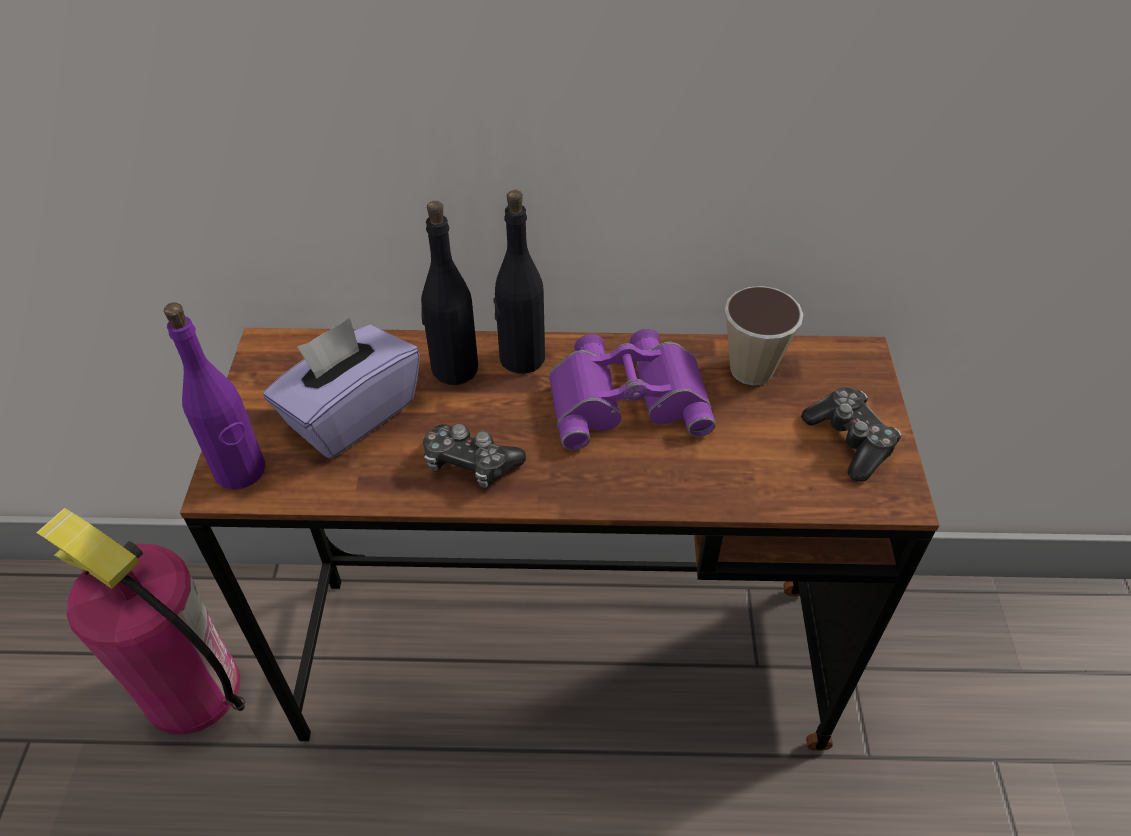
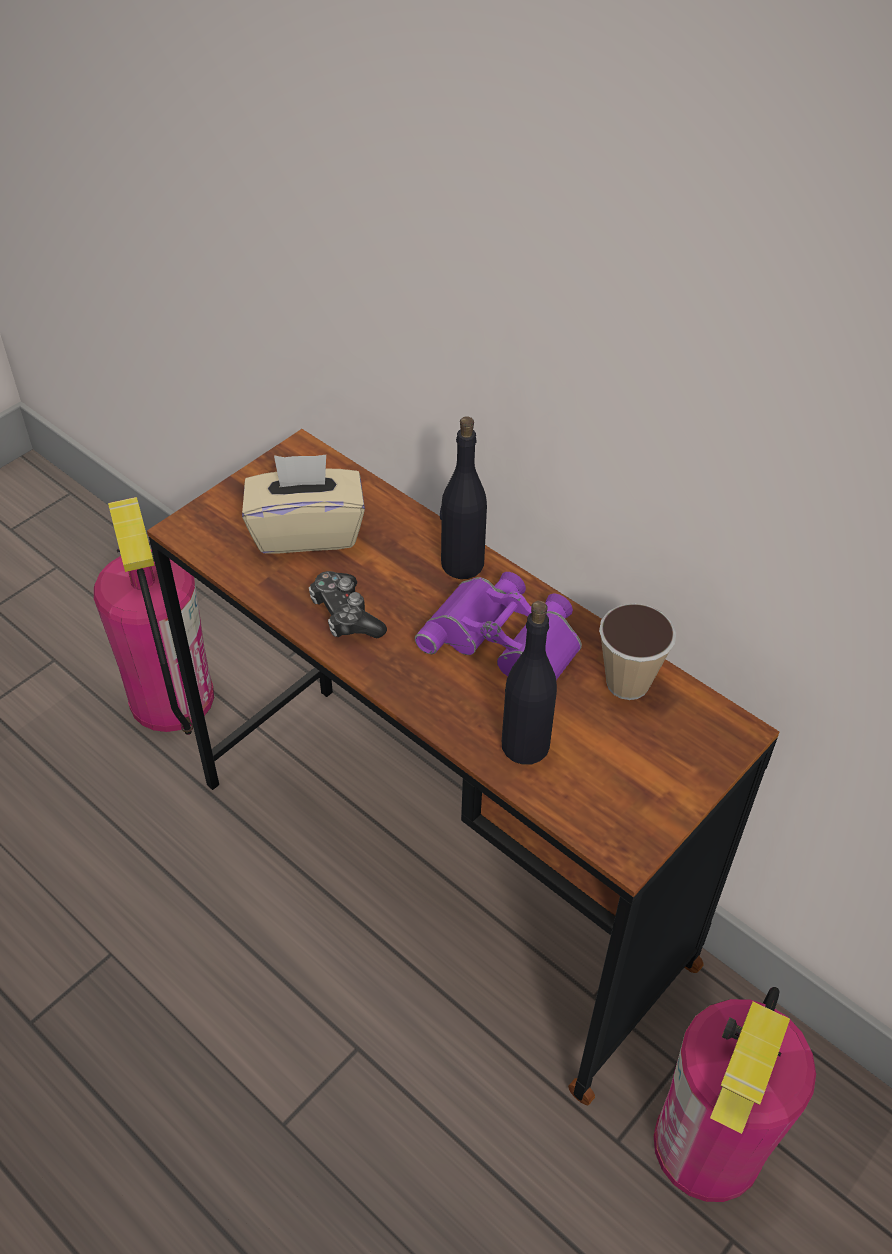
camera: 40 degrees right, 0 degrees up
purple bottle [164,302,265,490] -> none
purple tissue box [263,317,420,458] -> beige tissue box [242,455,365,554]
black bottle [421,200,478,385] -> black bottle moved to [502,601,557,764]
game controller [801,387,902,482] -> none
none -> fire extinguisher [654,987,816,1202]

